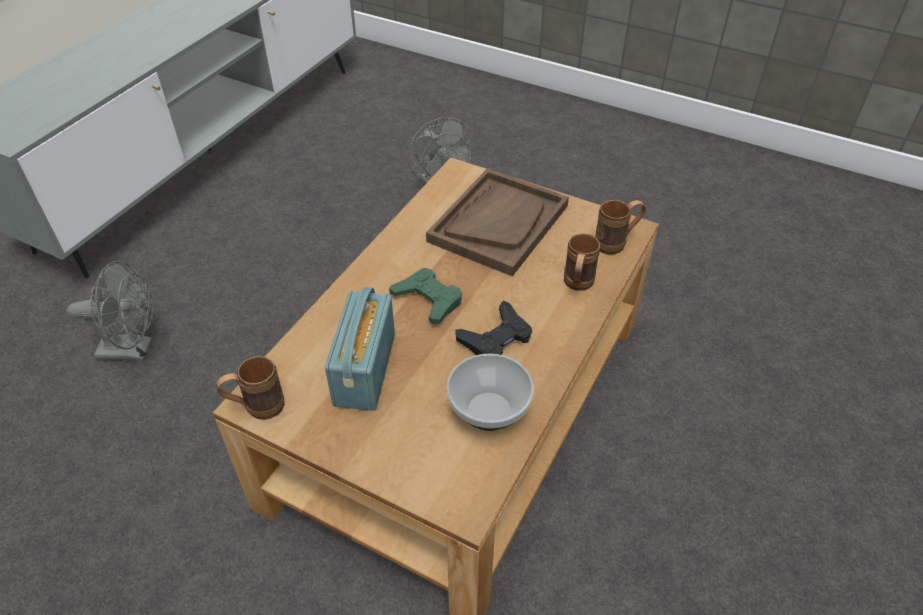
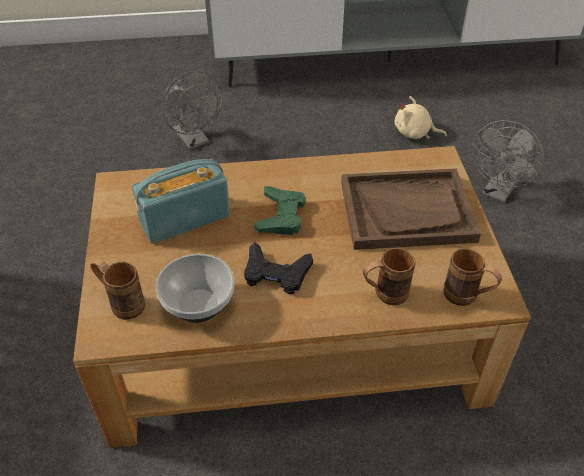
camera: 55 degrees right, 0 degrees up
brown mug [216,356,284,420] -> brown mug moved to [91,259,145,320]
none -> beige plush toy [395,96,447,139]

